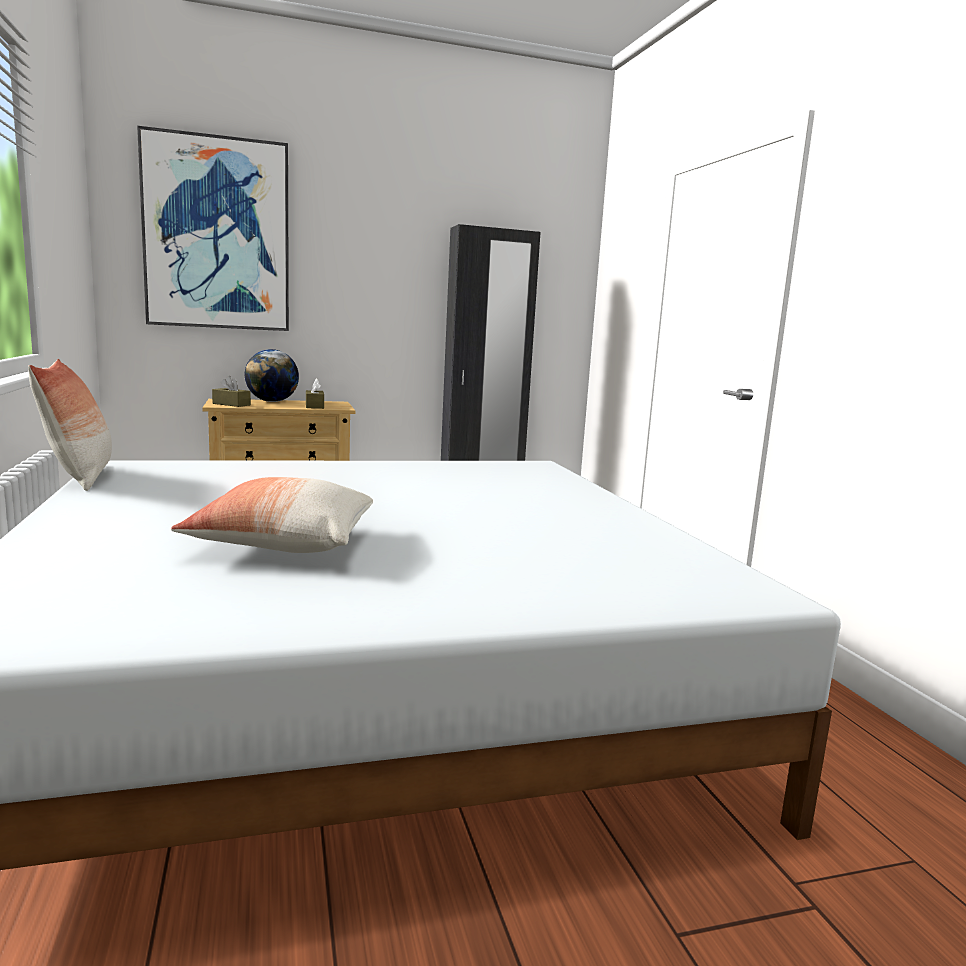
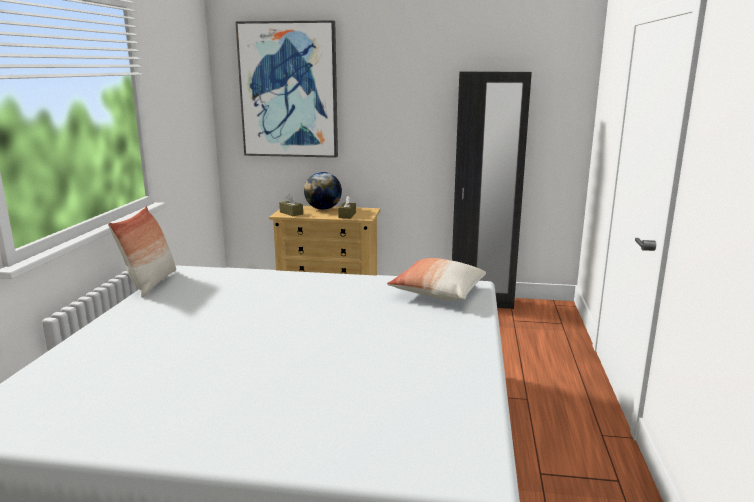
camera: 25 degrees right, 5 degrees up
pillow [171,477,373,553] -> pillow moved to [387,258,486,300]

